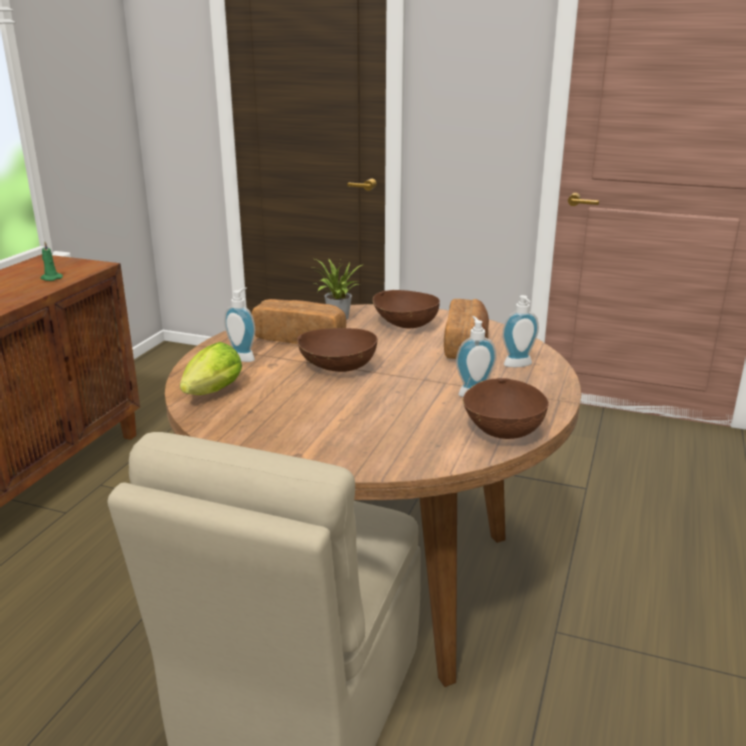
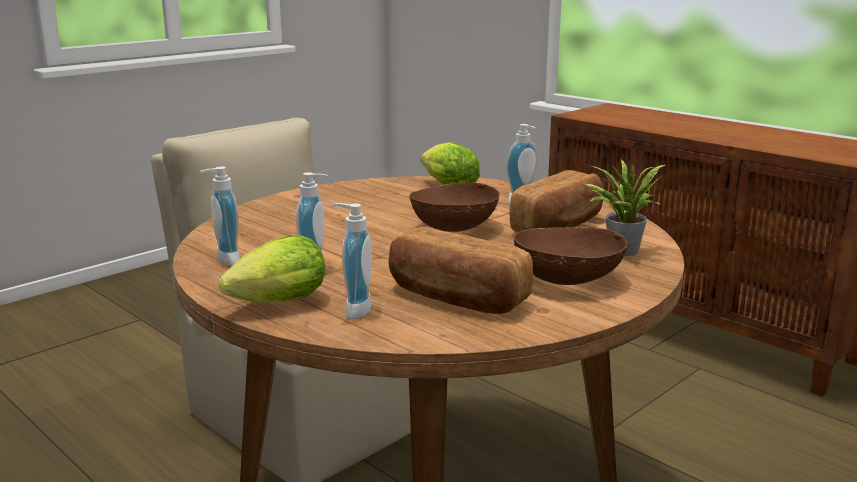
camera: 115 degrees right, 5 degrees down
green candle [41,242,63,281] -> none
brown bowl [463,378,549,439] -> soap dispenser [200,167,240,266]
none -> lettuce [219,235,326,302]

